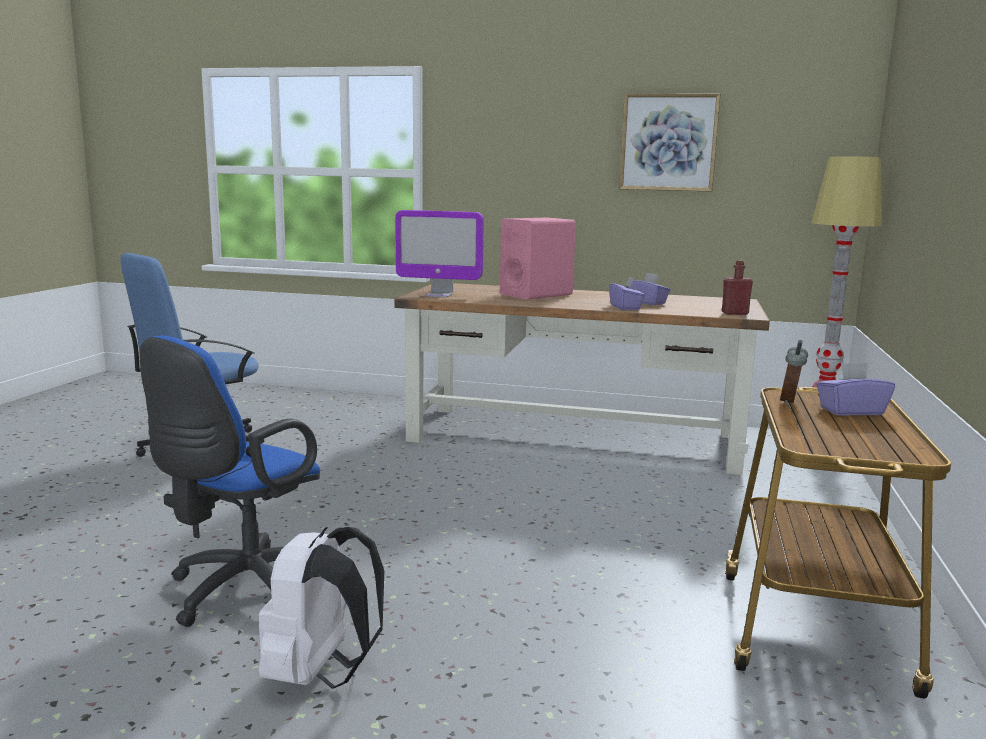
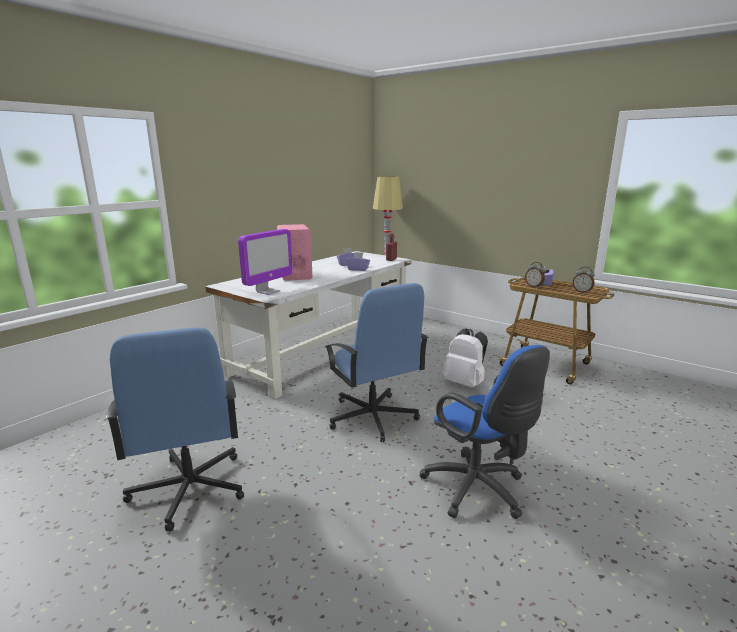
camera: 65 degrees left, 5 degrees up
white backpack [258,527,384,689] -> white backpack moved to [442,328,488,388]
brown desk [394,283,770,475] -> white desk [205,251,412,399]
picture [619,93,721,192] -> none
none -> blue office chair [325,283,428,442]
none -> alarm clock [573,267,595,293]

